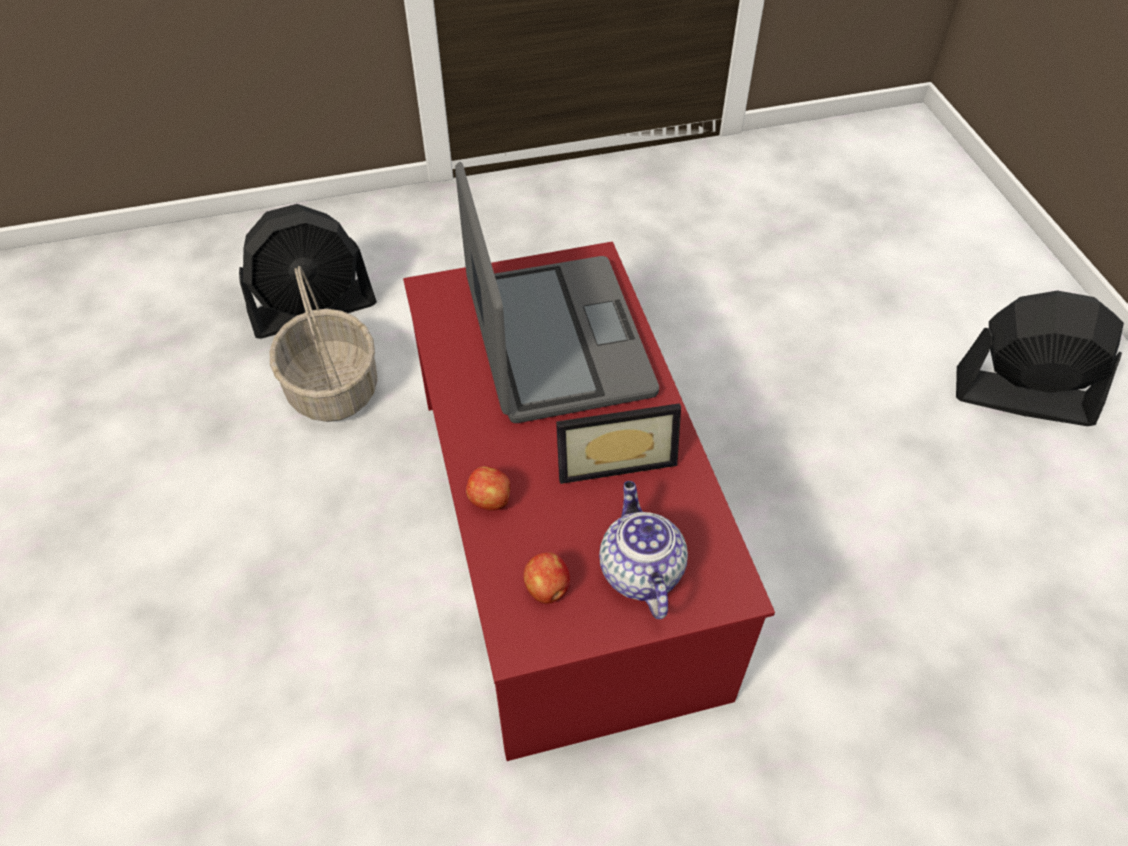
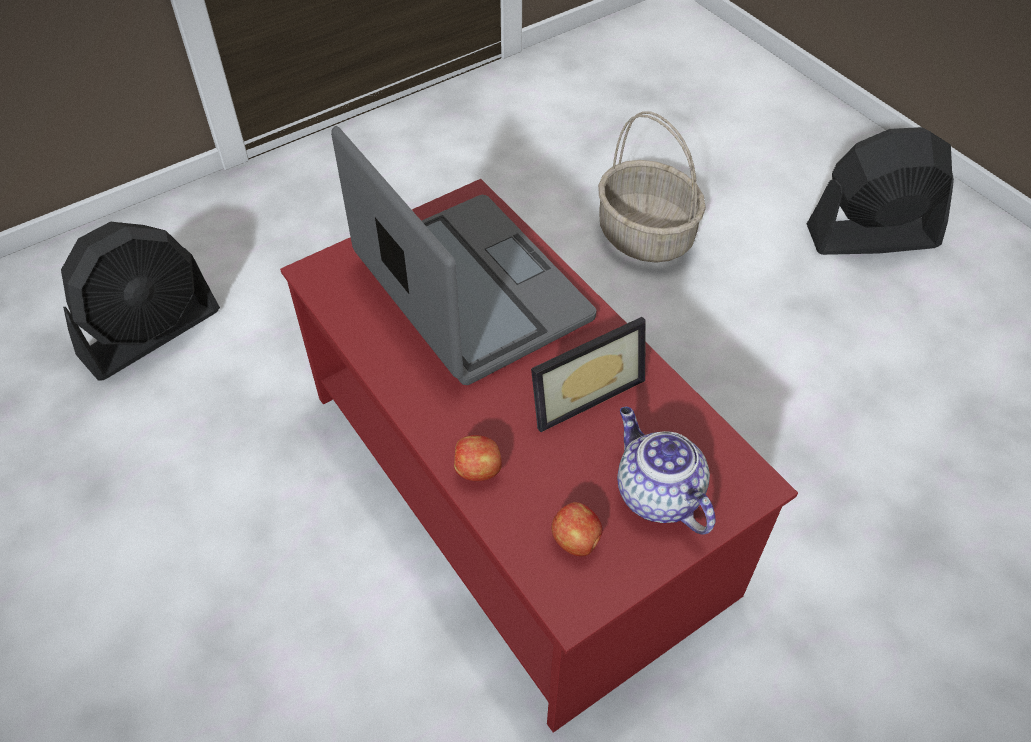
camera: 20 degrees left, 0 degrees up
basket [270,266,377,422] -> basket moved to [598,111,706,263]

